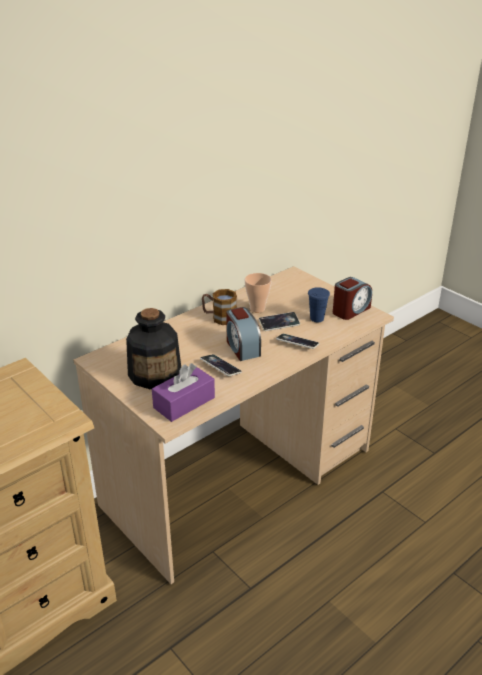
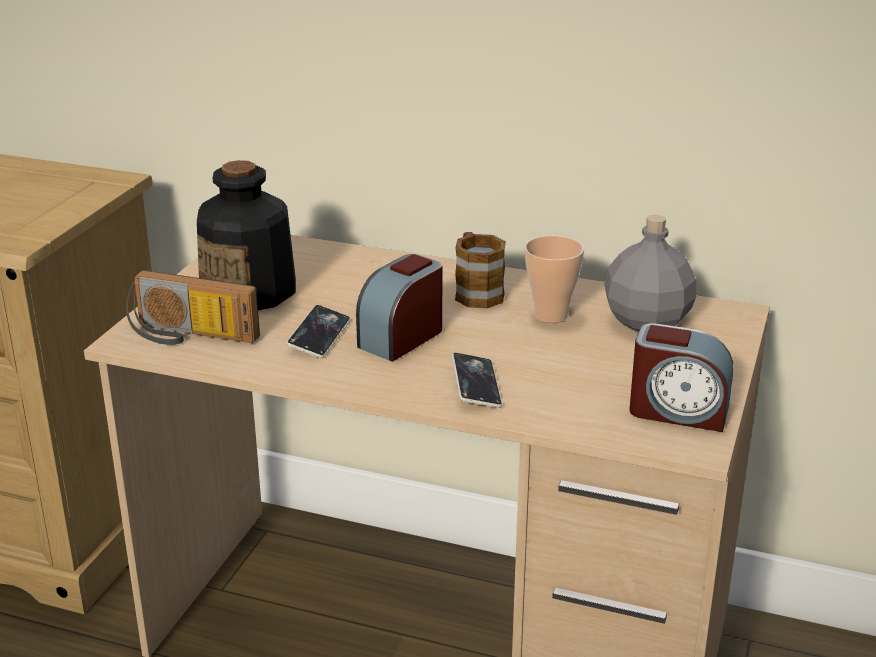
camera: 60 degrees right, 5 degrees down
purple tissue box [152,363,215,422] -> radio [126,270,260,345]
phone [259,312,300,331] -> none
blue cup [308,287,330,322] -> none
none -> grey bottle [604,215,696,331]

